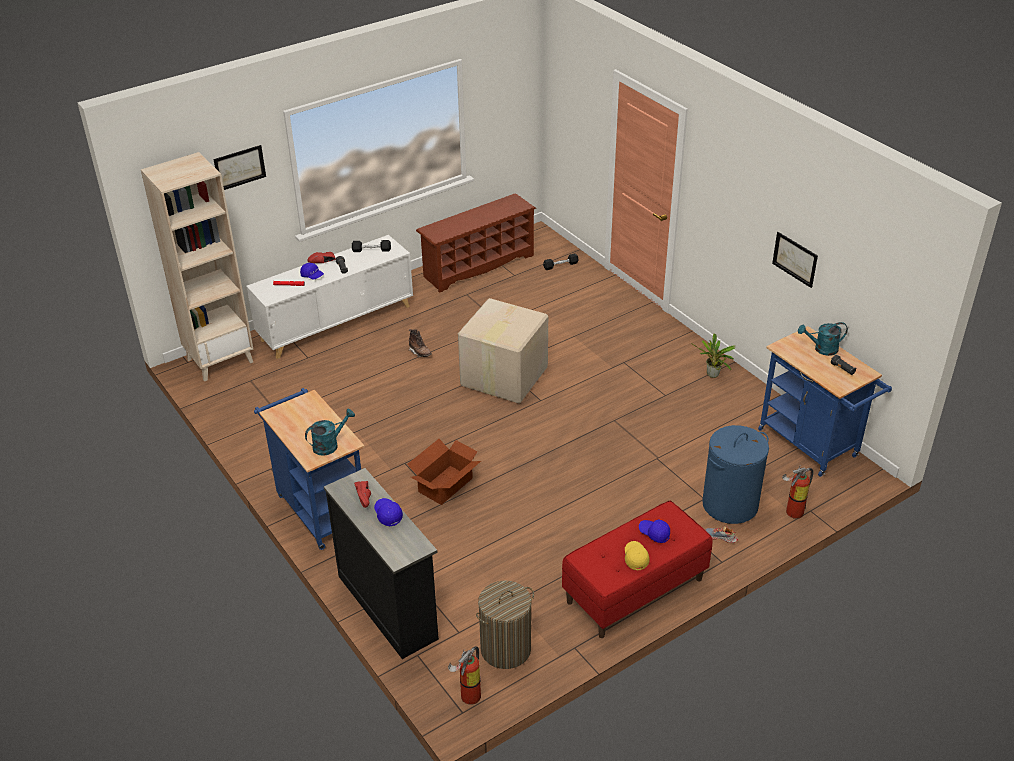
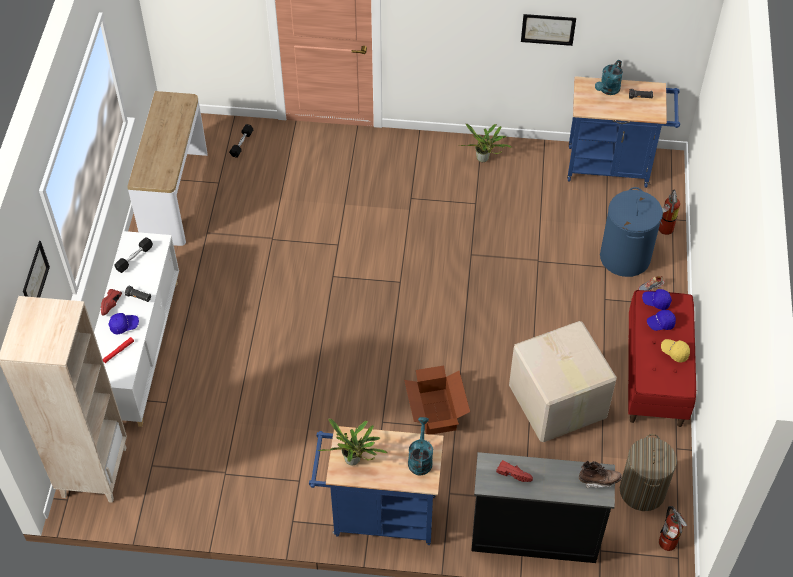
camera: 50 degrees left, 15 degrees up
blue cap [374,498,403,526] -> blue cap moved to [642,289,672,310]
brown boot [409,329,432,357] -> brown boot moved to [579,461,622,488]
brown shoe rack [416,193,536,293] -> console table [127,91,208,246]
cardboard box [458,298,548,403] -> cardboard box moved to [509,321,617,442]
none -> potted plant [318,419,388,466]

